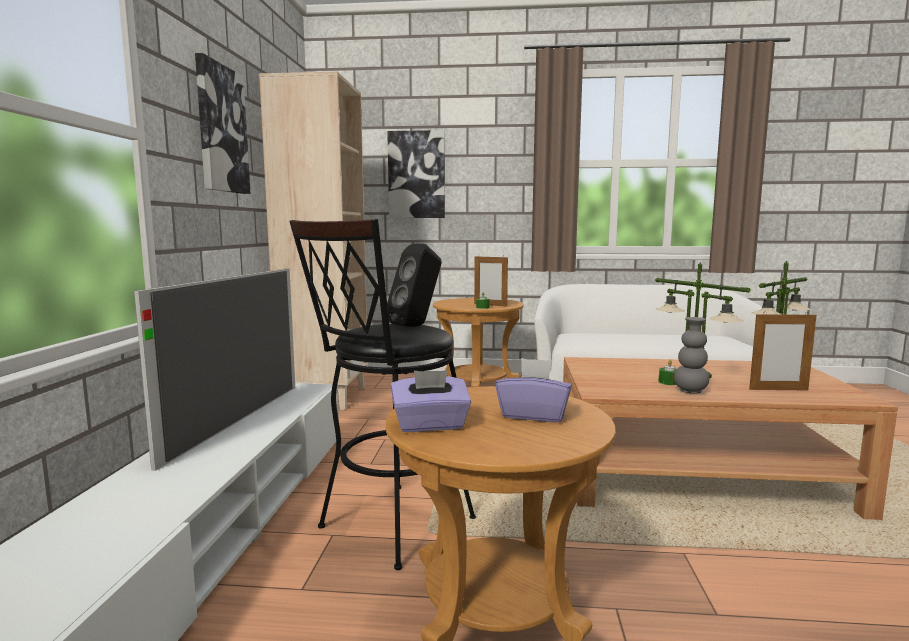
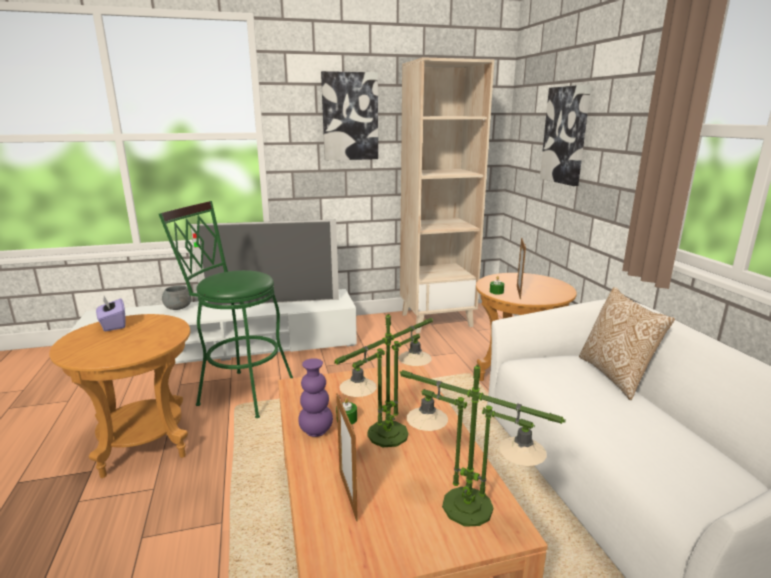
camera: 70 degrees right, 10 degrees up
black stool [290,219,476,570] -> green stool [159,201,293,418]
black speaker [387,243,442,327] -> none
purple tissue box [495,358,572,422] -> none
grey vase [674,317,709,394] -> purple vase [298,358,333,437]
none -> grey bowl [162,285,192,310]
none -> pillow [579,287,675,400]

